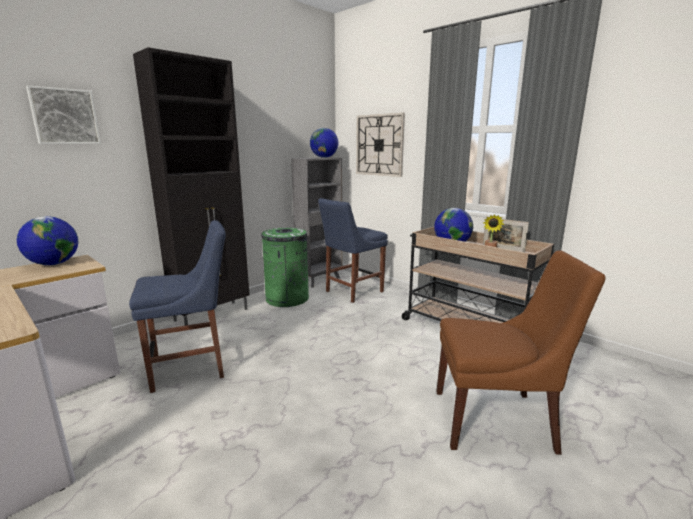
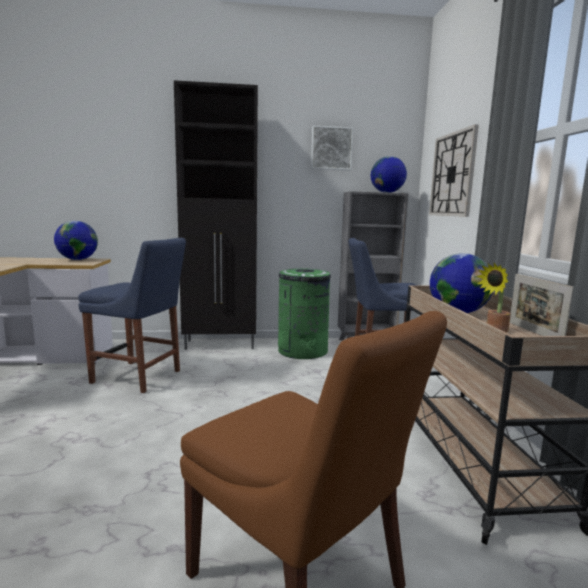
camera: 40 degrees right, 5 degrees down
picture [26,85,101,144] -> picture moved to [311,126,353,170]

